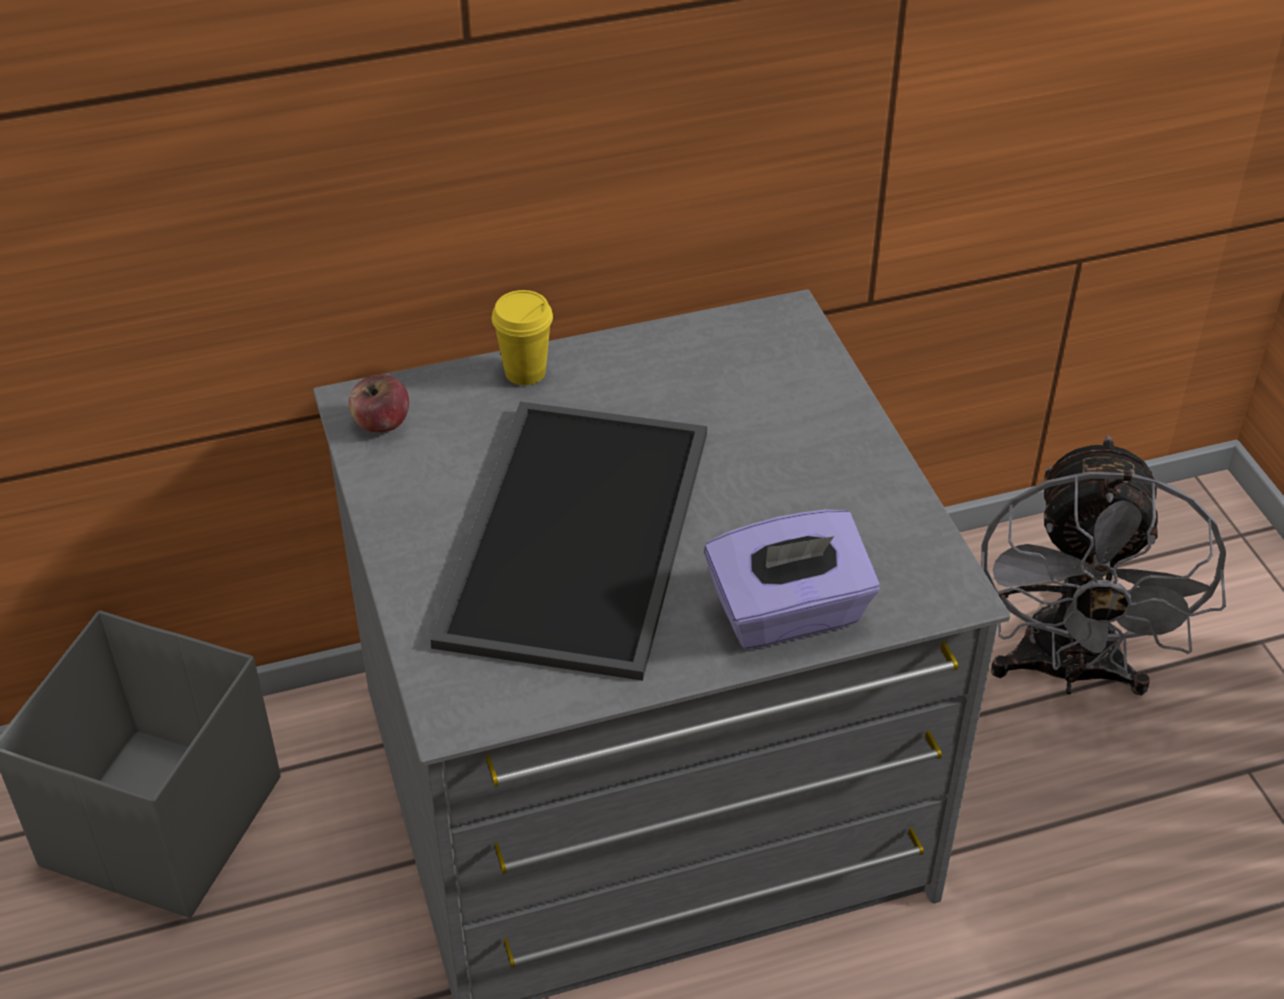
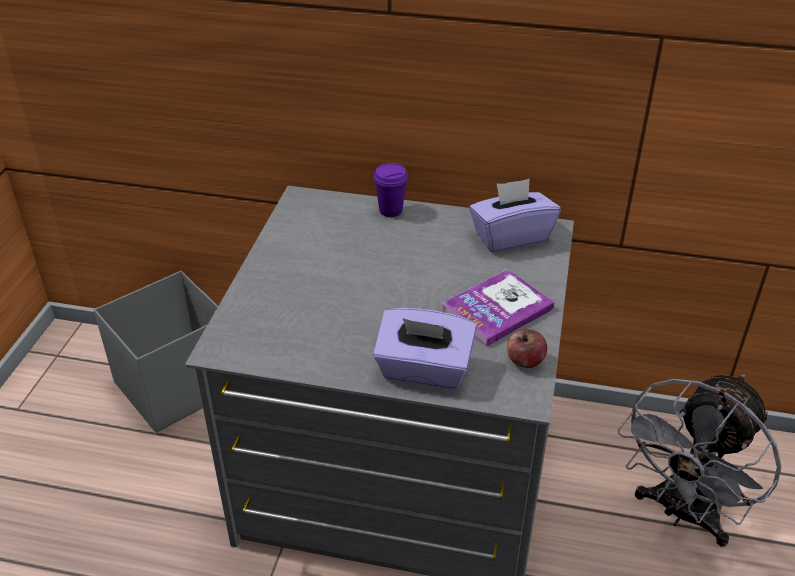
camera: 30 degrees right, 5 degrees down
apple [349,374,409,432] -> apple moved to [507,329,547,368]
tray [430,402,707,681] -> none
yellow cup [492,290,553,385] -> purple cup [374,163,408,217]
none -> book [441,269,554,347]
none -> purple tissue box [469,179,560,252]

